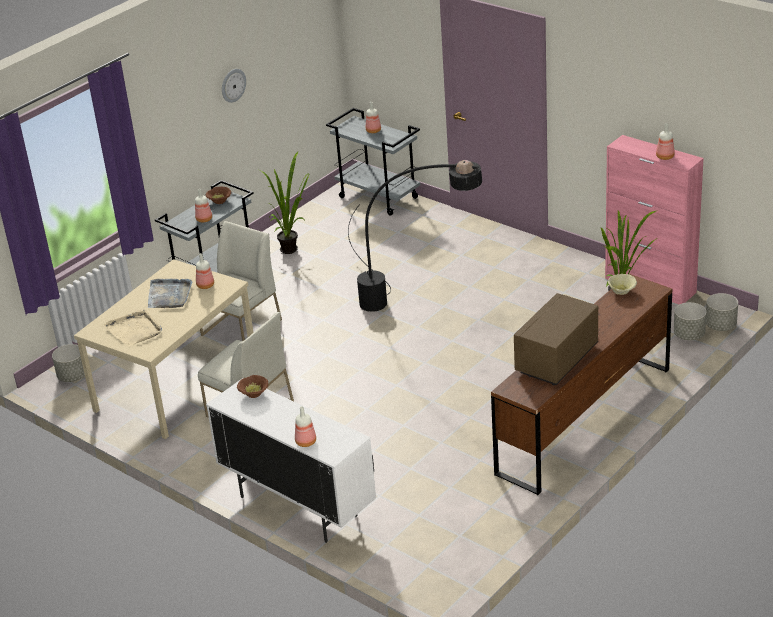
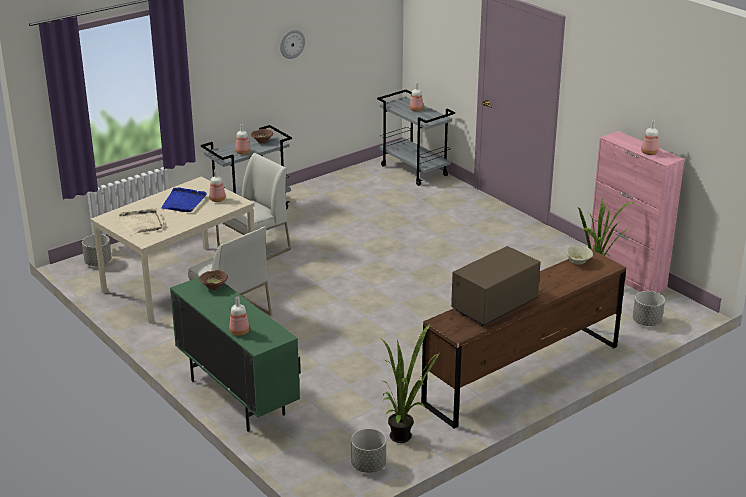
camera: 10 degrees right, 5 degrees down
grey tray [148,279,193,308] -> blue tray [161,188,207,212]
white cabinet [206,378,376,543] -> green cabinet [170,277,301,432]
potted plant [259,152,310,254] -> potted plant moved to [379,324,439,443]
black floor lamp [348,160,482,312] -> none
grey planter [706,293,738,331] -> grey planter moved to [351,429,386,473]

